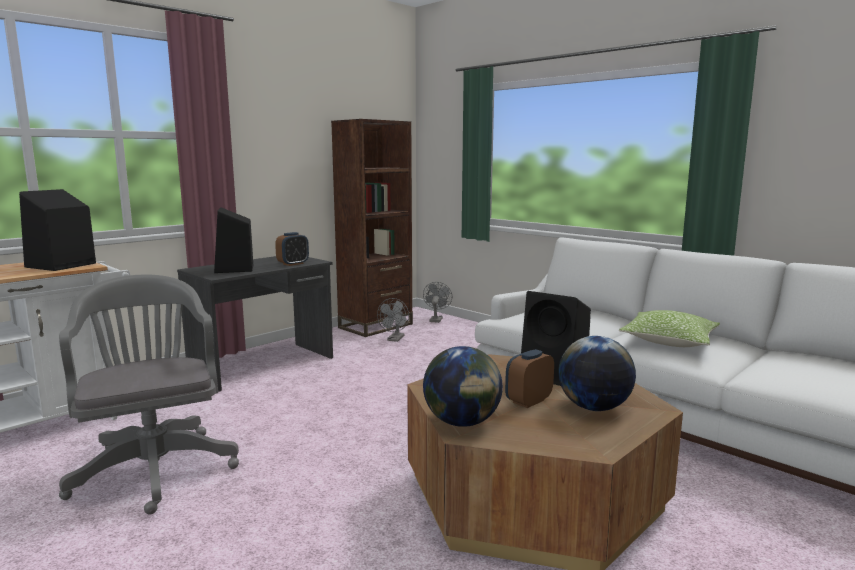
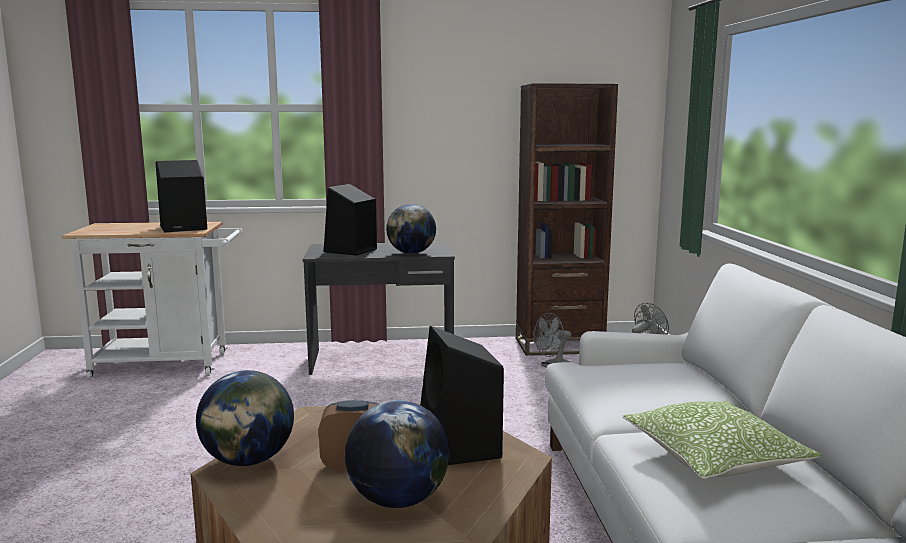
camera: 40 degrees right, 0 degrees up
grey office chair [59,274,239,515] -> none
alarm clock [275,232,309,266] -> globe [386,204,436,254]

